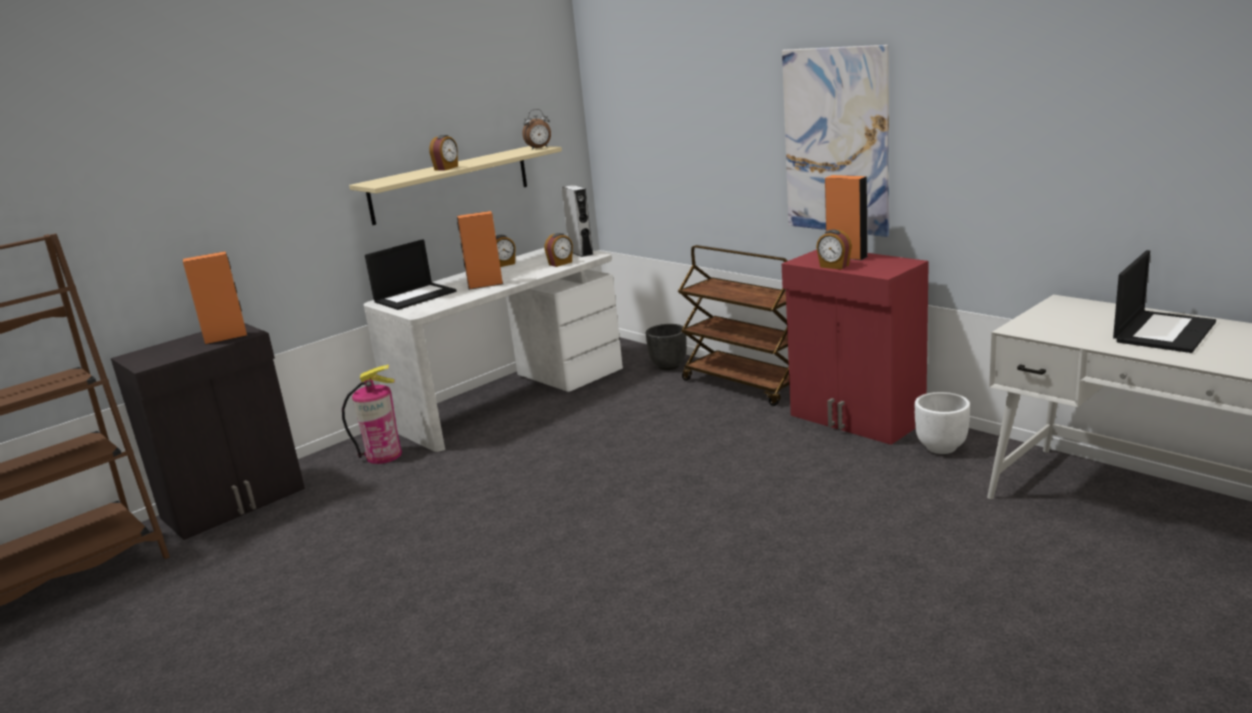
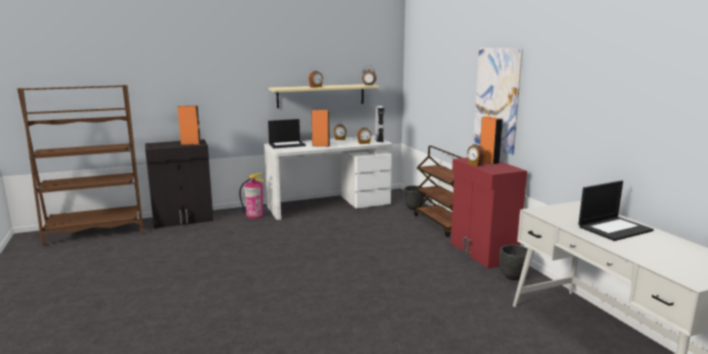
camera: 20 degrees right, 5 degrees down
white planter [915,392,970,454] -> black planter [499,245,530,280]

